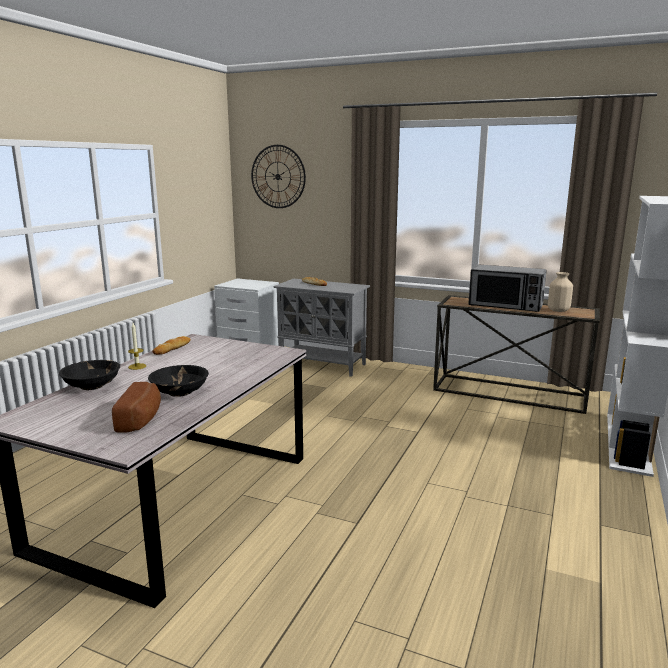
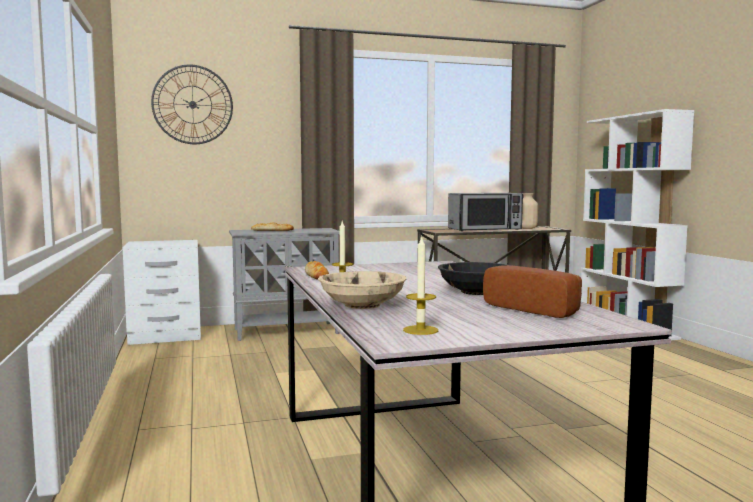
camera: 40 degrees left, 10 degrees down
black bowl [59,360,120,390] -> beige bowl [318,271,407,309]
none -> candle [403,235,438,335]

